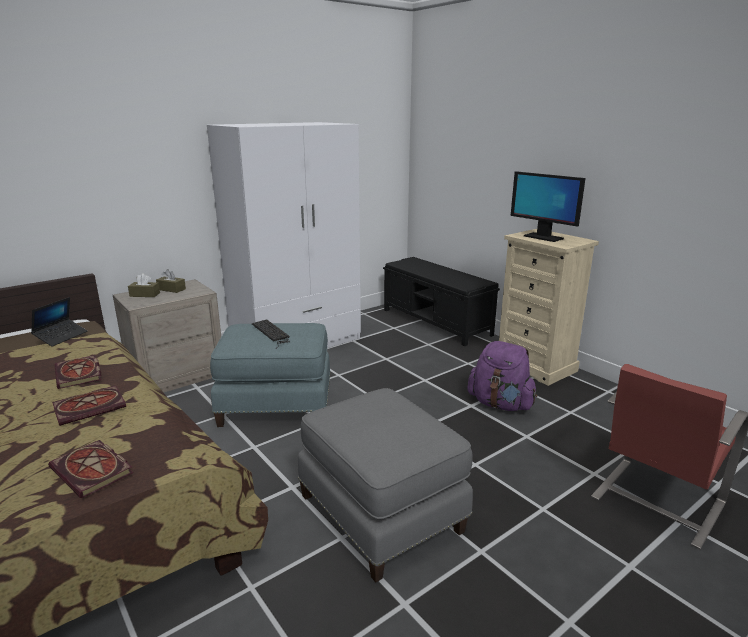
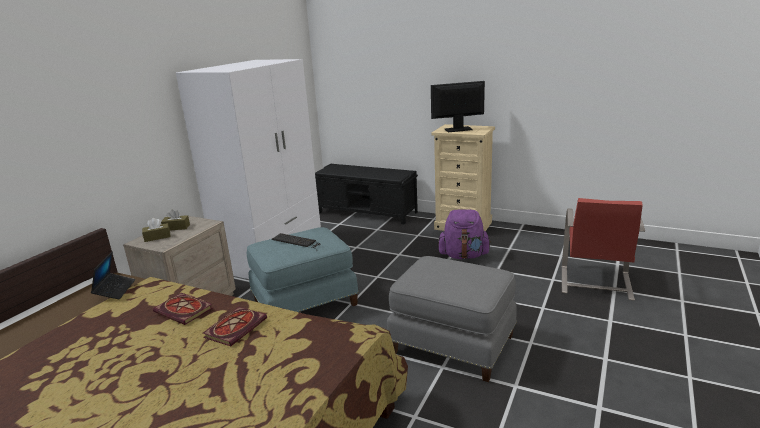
camera: 25 degrees left, 0 degrees up
book [48,440,133,498] -> none
monitor [511,171,586,242] -> monitor turned 150 degrees clockwise [431,81,485,132]

